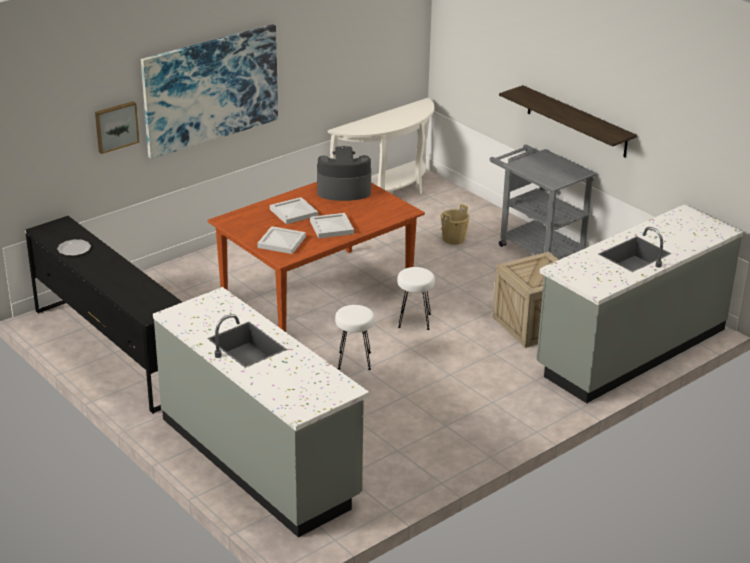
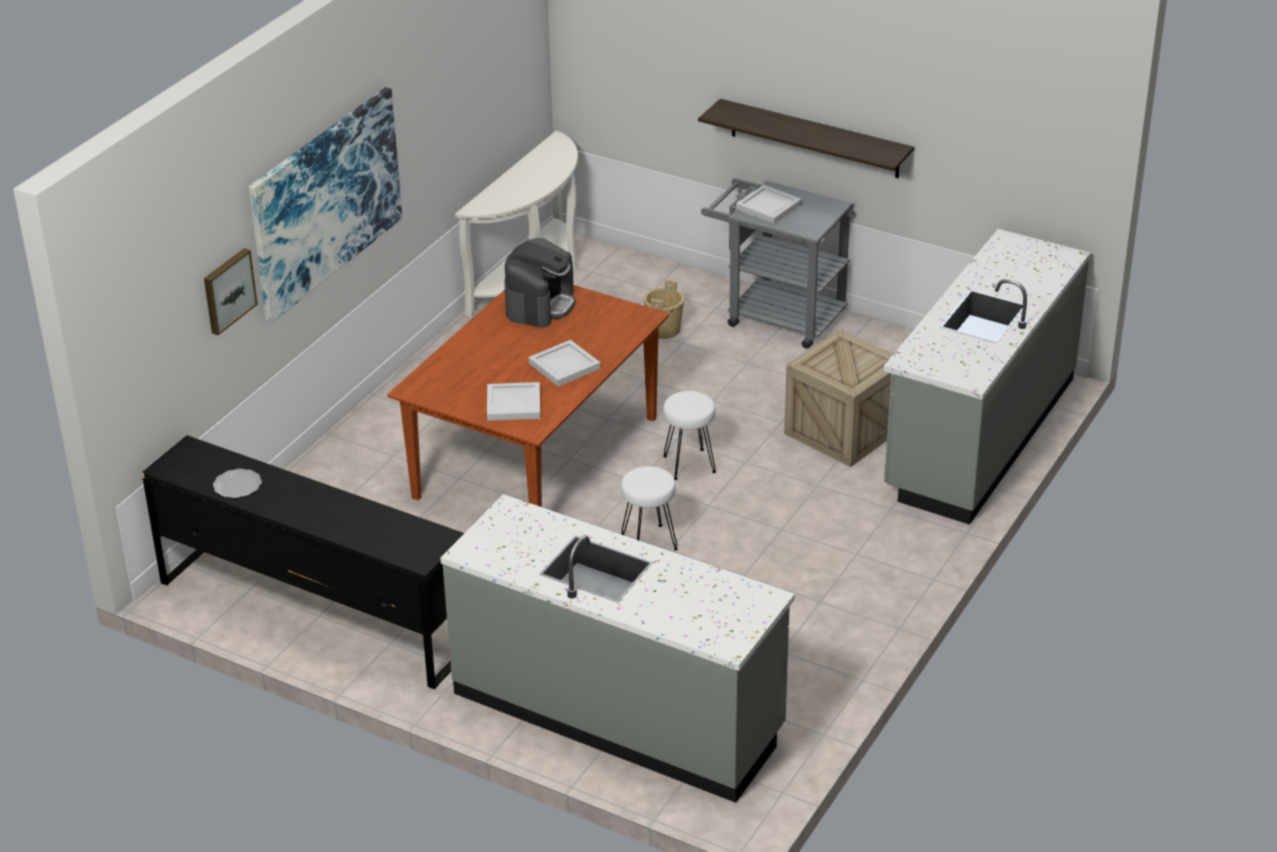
camera: 20 degrees left, 5 degrees up
white tray [270,197,318,224] -> white tray moved to [736,185,802,224]
coffee machine [317,146,371,201] -> coffee machine turned 135 degrees clockwise [504,238,576,328]

